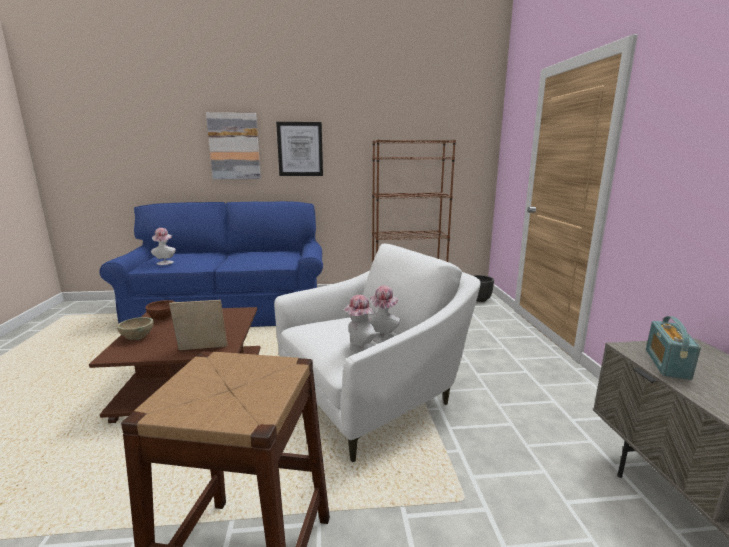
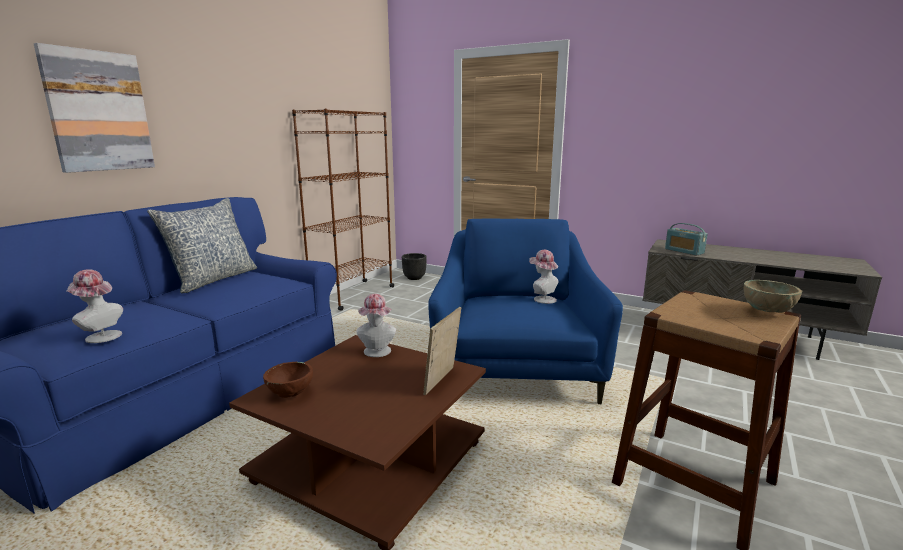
camera: 55 degrees left, 0 degrees up
beige bowl [117,317,153,340] -> beige bowl moved to [744,280,802,313]
white armchair [274,244,481,462] -> blue armchair [428,218,623,404]
picture [276,122,323,176] -> none
hat [343,295,376,353] -> hat moved to [356,294,396,357]
none -> pillow [147,198,257,293]

